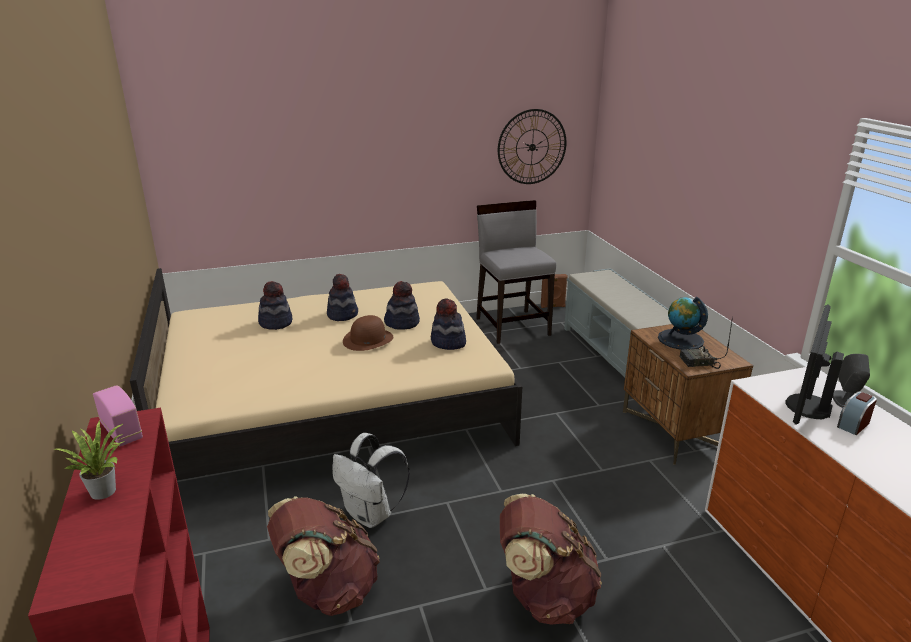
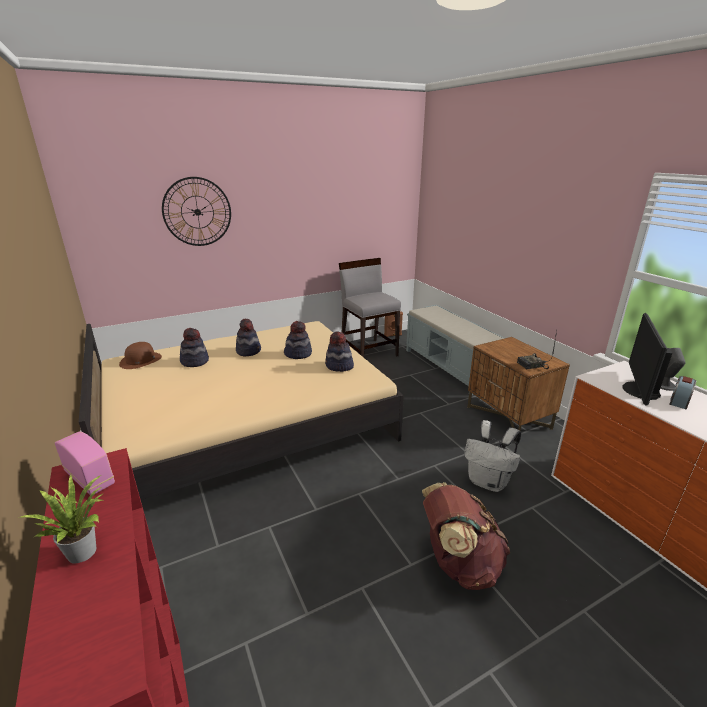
camera: 10 degrees left, 0 degrees up
brown backpack [267,496,380,616] -> none
white backpack [332,433,410,528] -> white backpack moved to [464,420,521,492]
brown hat [343,315,393,351] -> brown hat moved to [119,342,162,369]
wall clock [498,109,566,184] -> wall clock moved to [162,177,231,246]
globe [658,297,708,350] -> none

